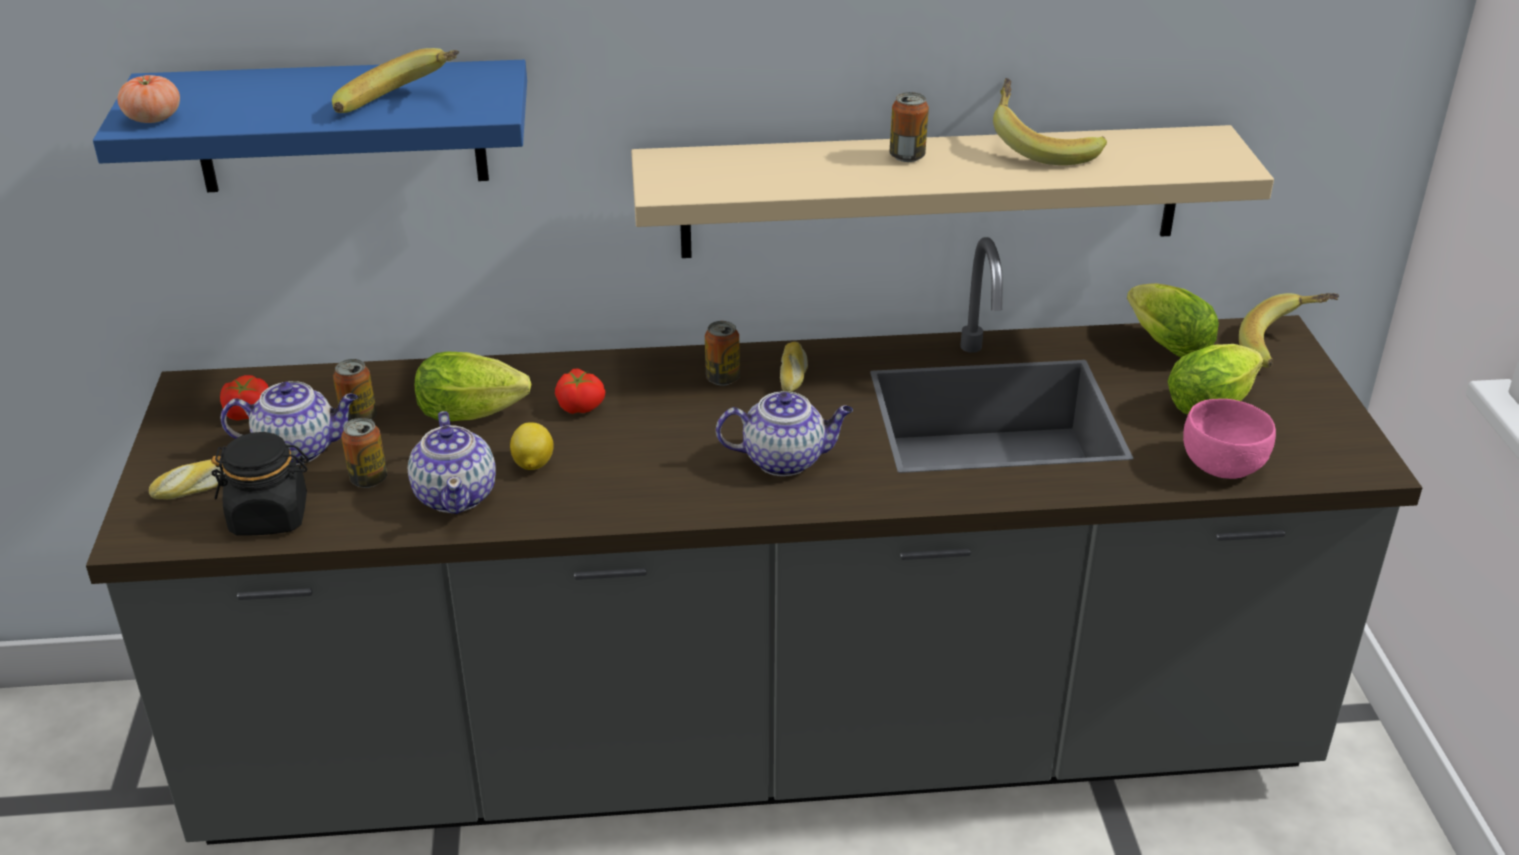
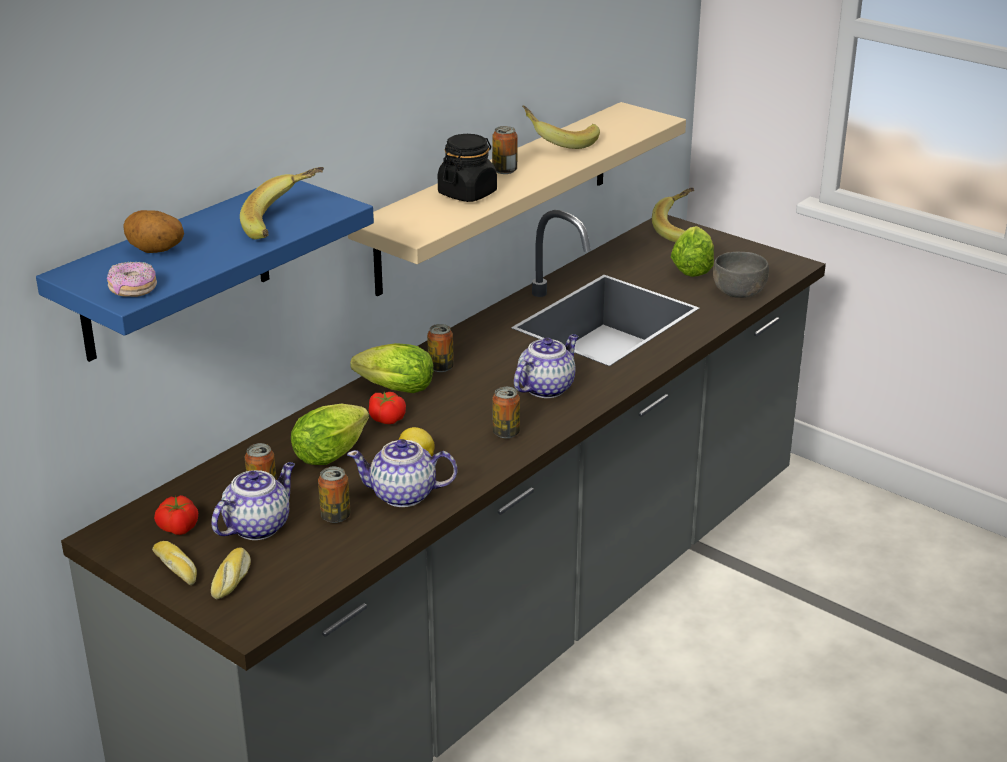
camera: 45 degrees left, 5 degrees down
tomato [117,75,180,123] -> donut [107,262,157,297]
black jar [211,432,309,536] -> black jar moved to [438,134,497,202]
teapot [408,411,496,514] -> teapot turned 150 degrees clockwise [347,439,457,507]
bread [780,342,808,392] -> bread moved to [152,541,197,585]
lettuce [1127,283,1219,357] -> lettuce moved to [350,343,434,393]
pink bowl [1183,399,1276,479] -> grey bowl [713,252,769,298]
none -> potato [123,210,184,253]
none -> can [492,387,520,438]

